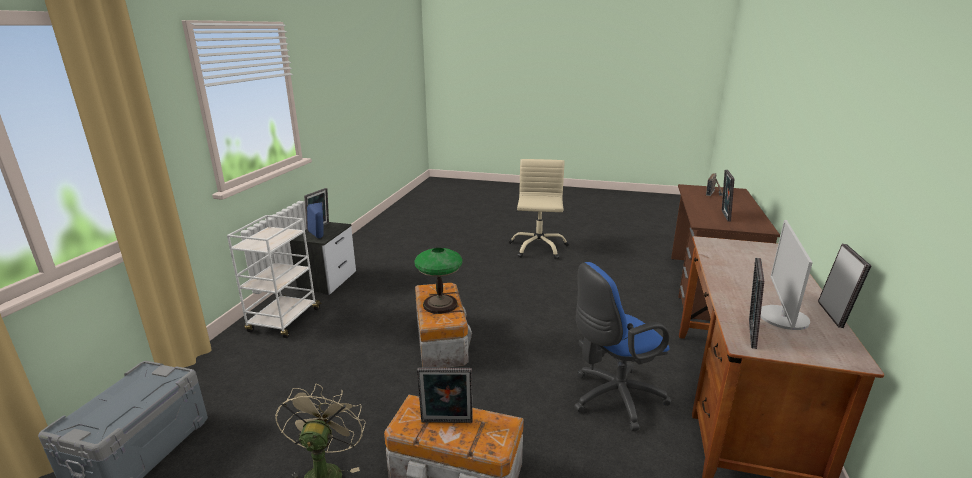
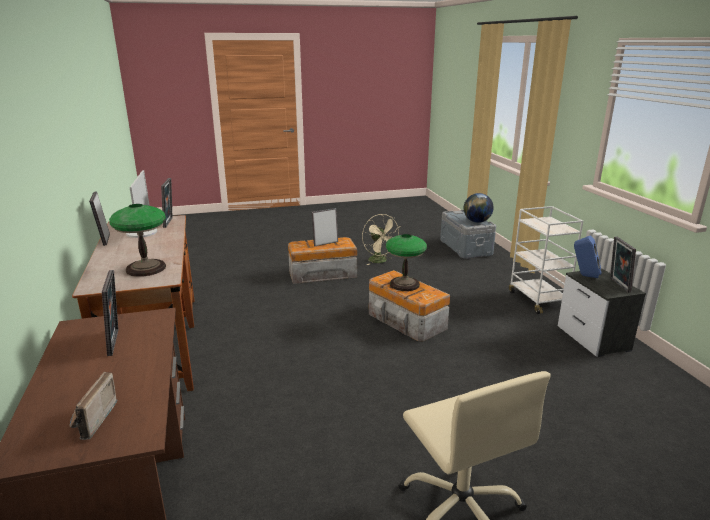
camera: 150 degrees right, 0 degrees up
blue office chair [574,262,671,431] -> none
none -> table lamp [109,204,166,277]
none -> globe [464,193,494,223]

